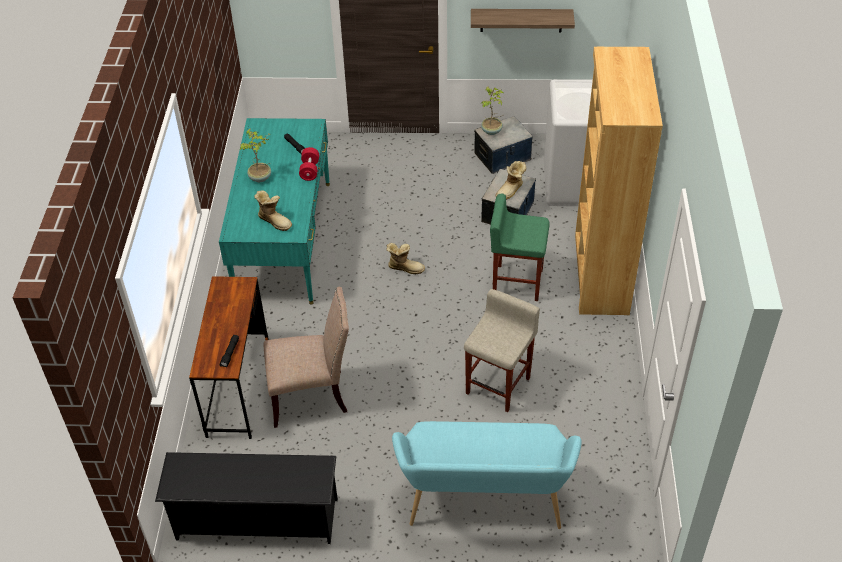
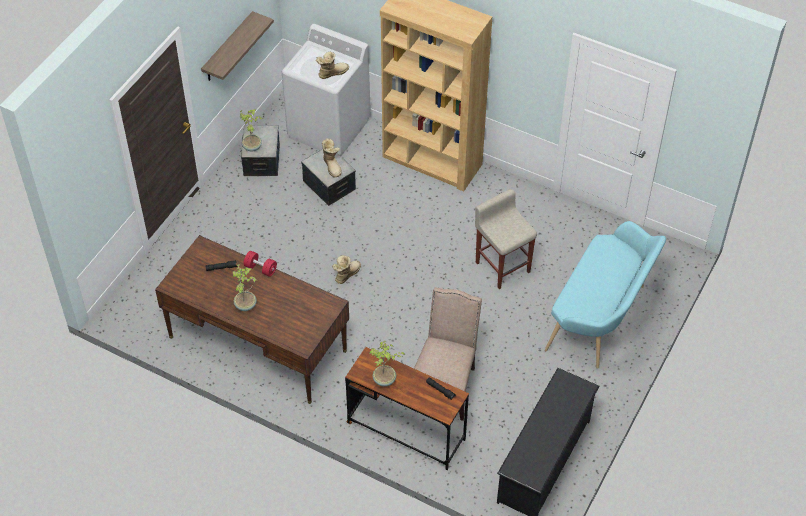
camera: 65 degrees left, 5 degrees up
turquoise desk [219,118,330,305] -> brown desk [155,235,349,404]
boot [254,190,292,231] -> boot moved to [316,52,349,79]
green stool [490,194,550,301] -> none
none -> potted plant [369,341,405,387]

